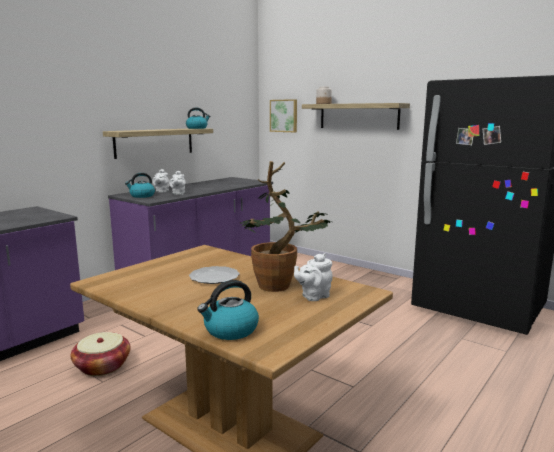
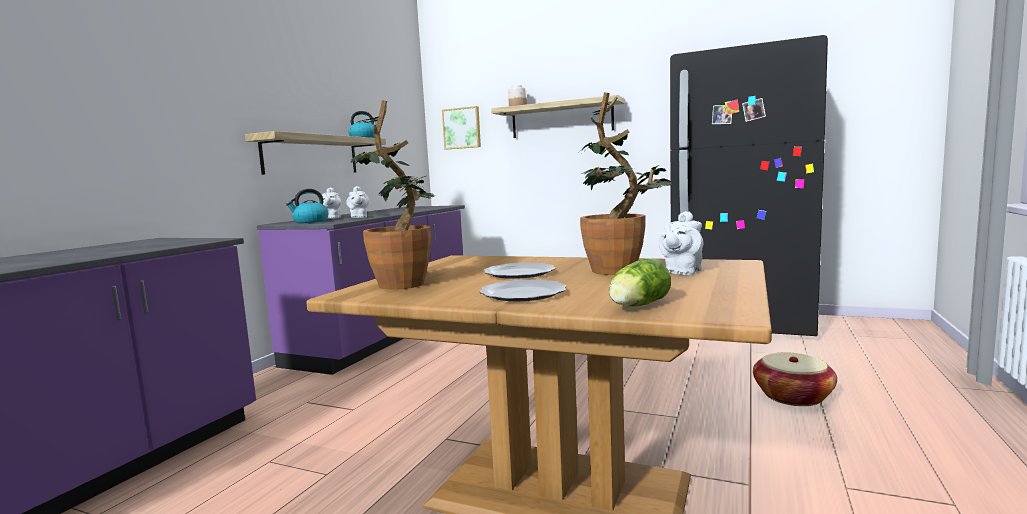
camera: 15 degrees left, 5 degrees down
basket [71,332,130,376] -> basket moved to [753,352,837,406]
kettle [197,280,259,340] -> lettuce [609,259,671,307]
none -> potted plant [351,100,435,290]
none -> plate [479,279,566,301]

